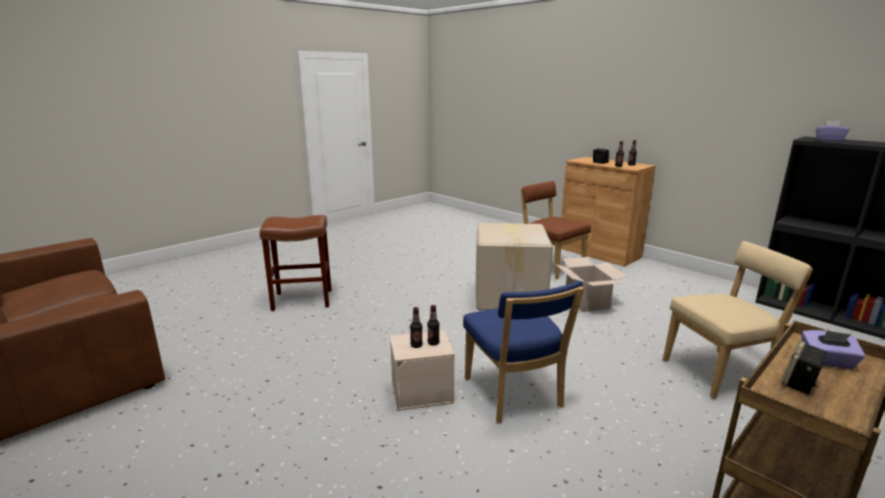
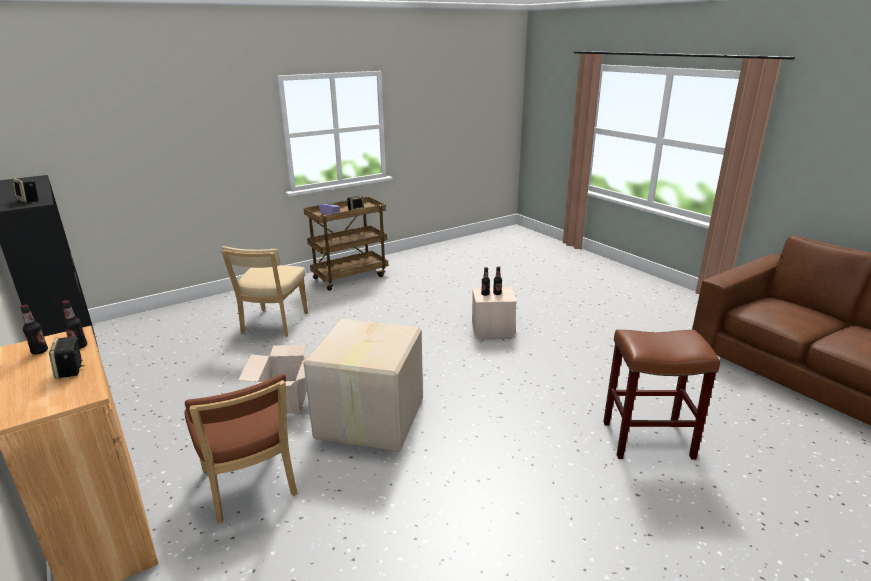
camera: 170 degrees left, 5 degrees up
blue chair [463,281,584,423] -> none
beige chair [663,241,813,399] -> beige chair turned 75 degrees counterclockwise [221,246,308,337]
purple tissue box [816,120,849,142] -> speaker [12,178,39,203]

